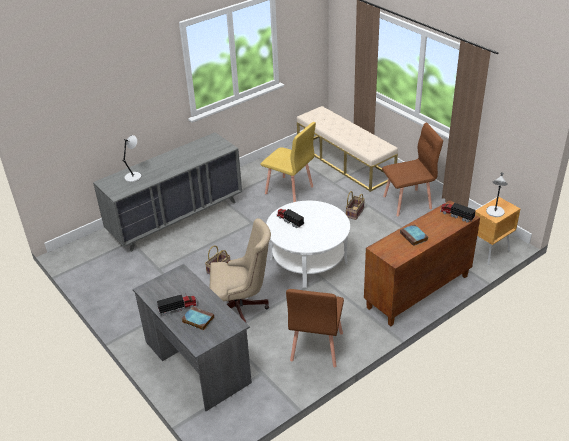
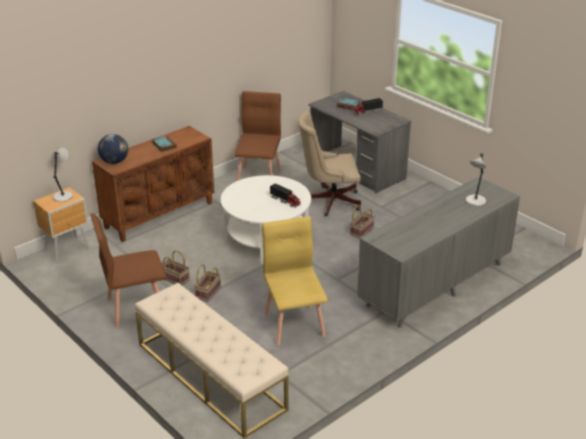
camera: 175 degrees right, 5 degrees down
yellow chair [260,122,316,202] -> yellow chair turned 45 degrees clockwise [262,216,328,345]
toy truck [440,203,476,223] -> globe [98,134,128,164]
none -> basket [162,250,190,286]

